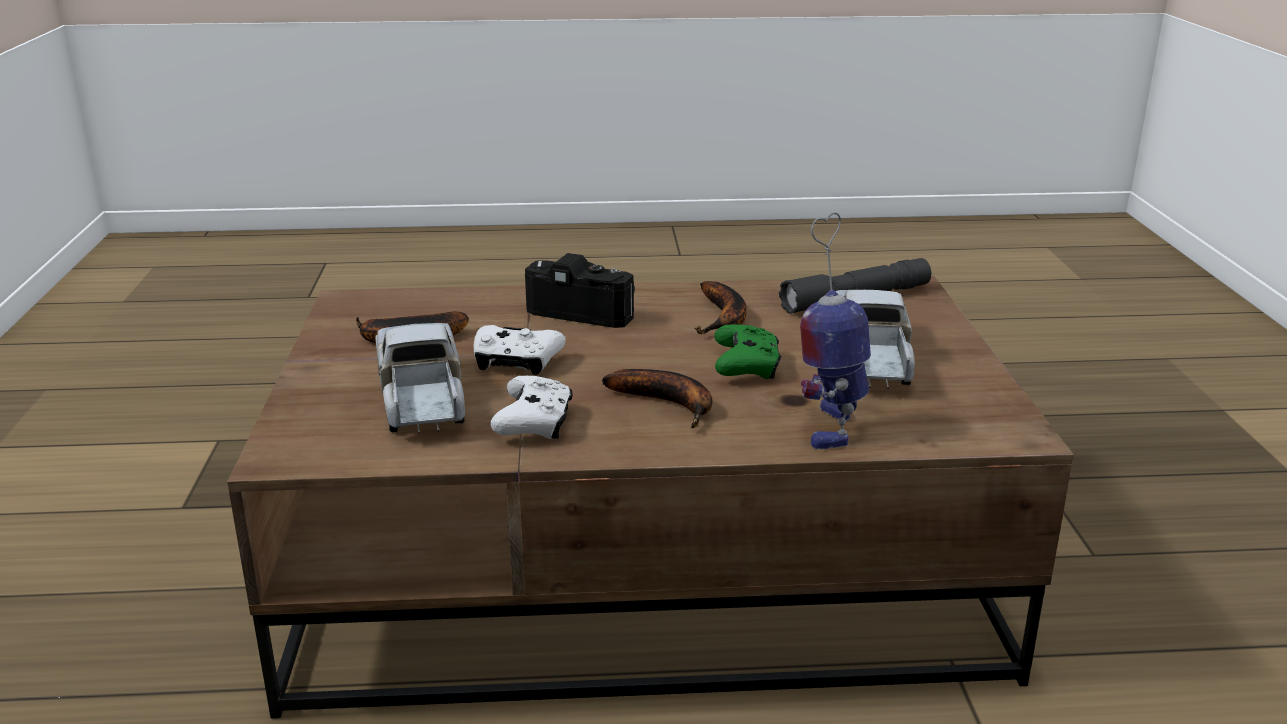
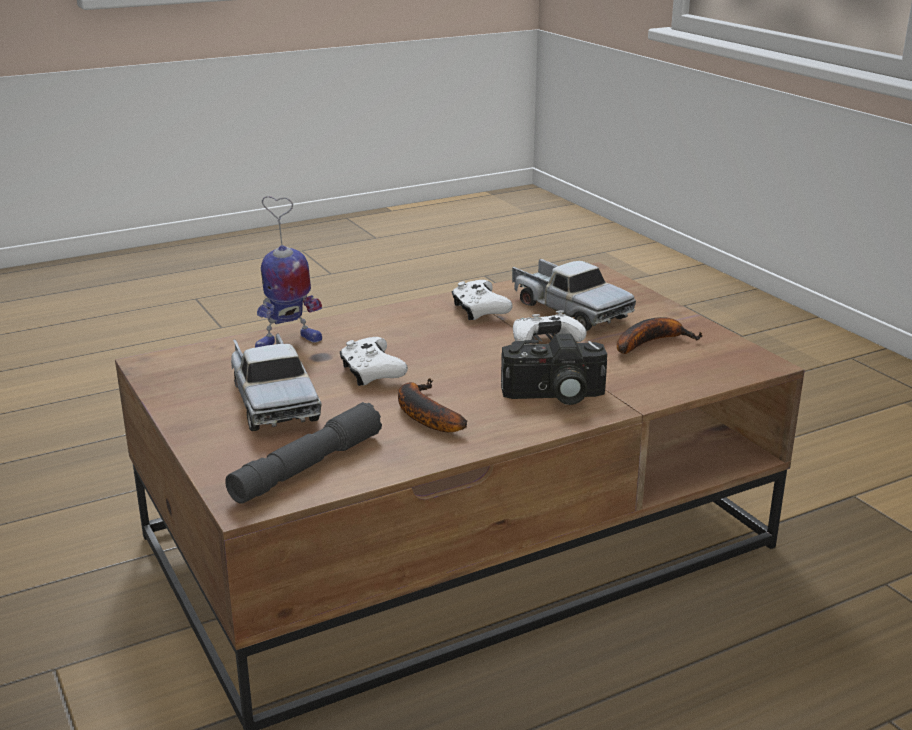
camera: 155 degrees right, 0 degrees up
banana [602,369,712,428] -> none
green game controller [714,324,781,379] -> white game controller [340,337,408,386]
toy robot [800,212,871,449] -> toy robot turned 75 degrees clockwise [255,196,322,347]

